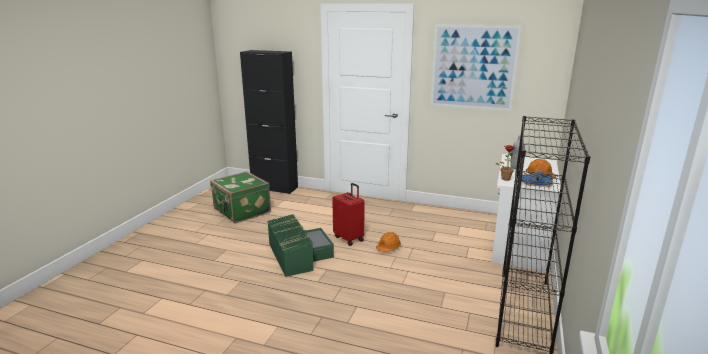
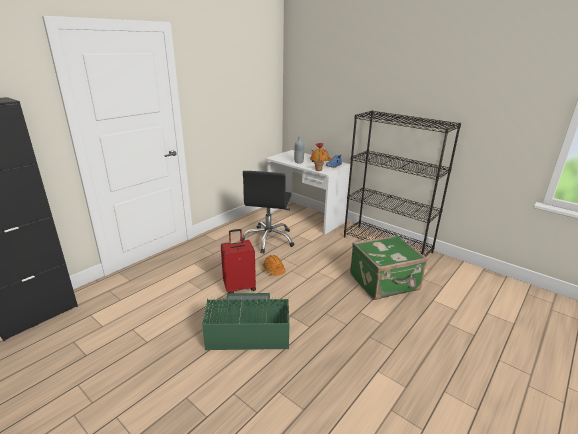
camera: 70 degrees left, 5 degrees up
green suitcase [210,171,271,223] -> green suitcase moved to [350,235,427,300]
picture [430,24,522,111] -> none
none -> black office chair [240,171,294,254]

